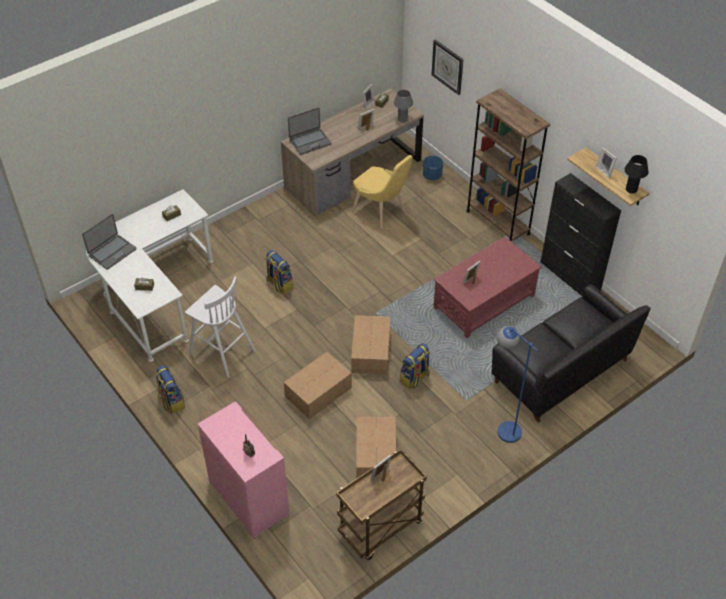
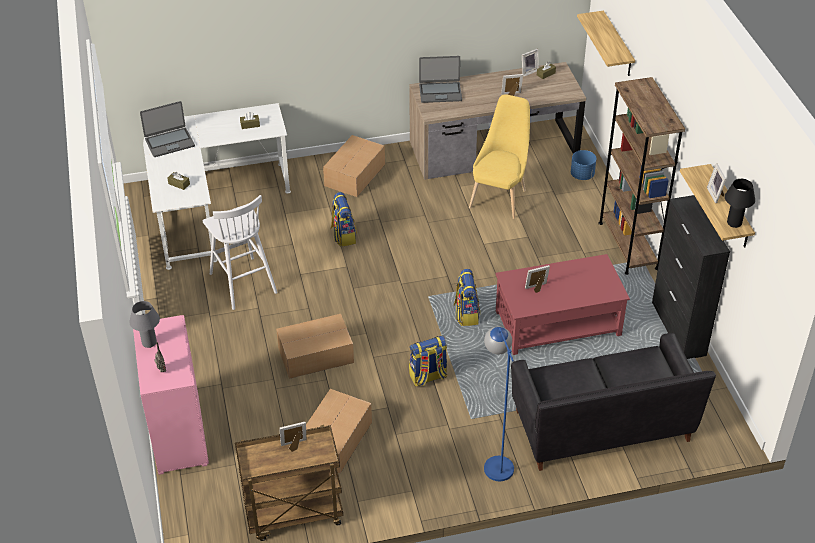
camera: 25 degrees right, 5 degrees down
backpack [156,365,185,414] -> backpack moved to [454,269,480,326]
cardboard box [351,315,390,375] -> cardboard box moved to [323,135,385,197]
yellow chair [352,155,413,229] -> yellow chair turned 135 degrees counterclockwise [469,94,530,219]
grey table lamp [394,90,413,123] -> grey table lamp moved to [130,301,160,348]
wall clock [432,40,464,95] -> shelf [577,11,635,76]

